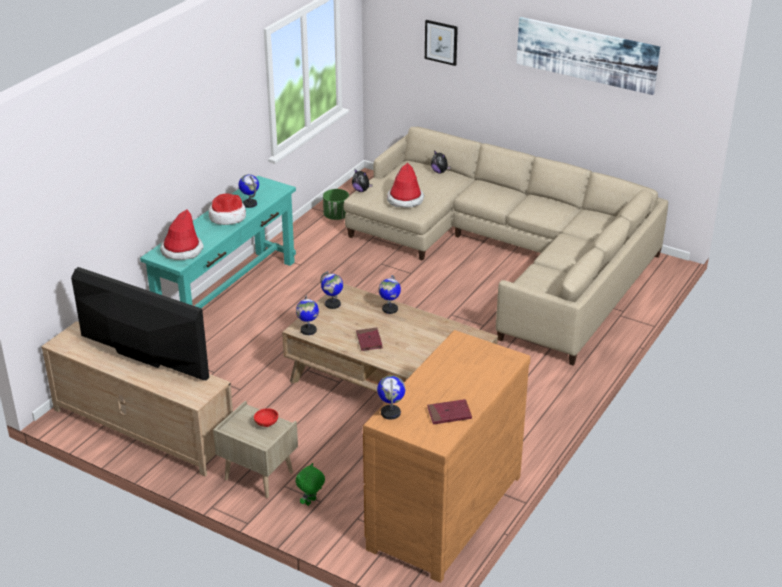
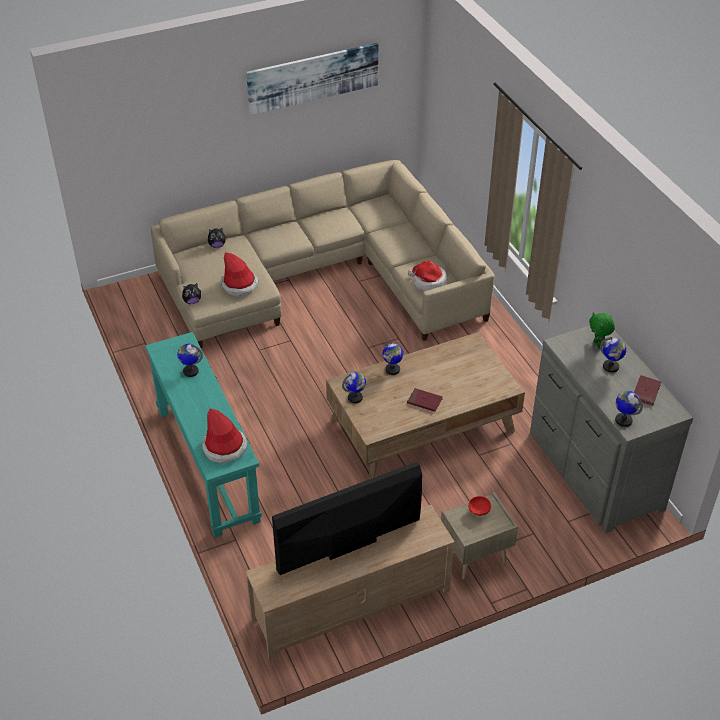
camera: 55 degrees left, 10 degrees up
hat [209,194,246,225] -> hat moved to [408,261,447,292]
globe [296,295,319,335] -> globe moved to [600,337,626,373]
green plush toy [296,463,325,506] -> green plush toy moved to [589,312,615,348]
green planter [323,189,349,220] -> none
brown dresser [363,330,531,583] -> grey dresser [530,325,693,533]
picture [425,20,458,66] -> none

